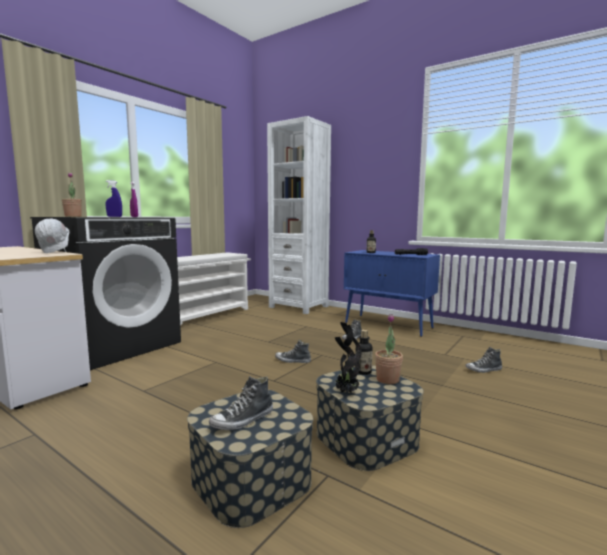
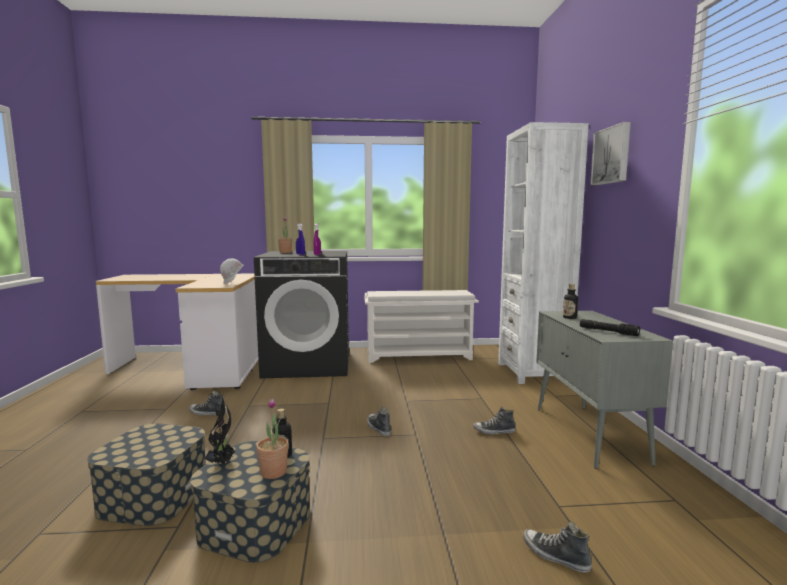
camera: 50 degrees right, 0 degrees up
shoe [209,376,273,430] -> shoe moved to [189,391,226,415]
blue cabinet [344,250,440,337] -> grey cabinet [536,311,673,469]
none -> picture [590,122,631,185]

